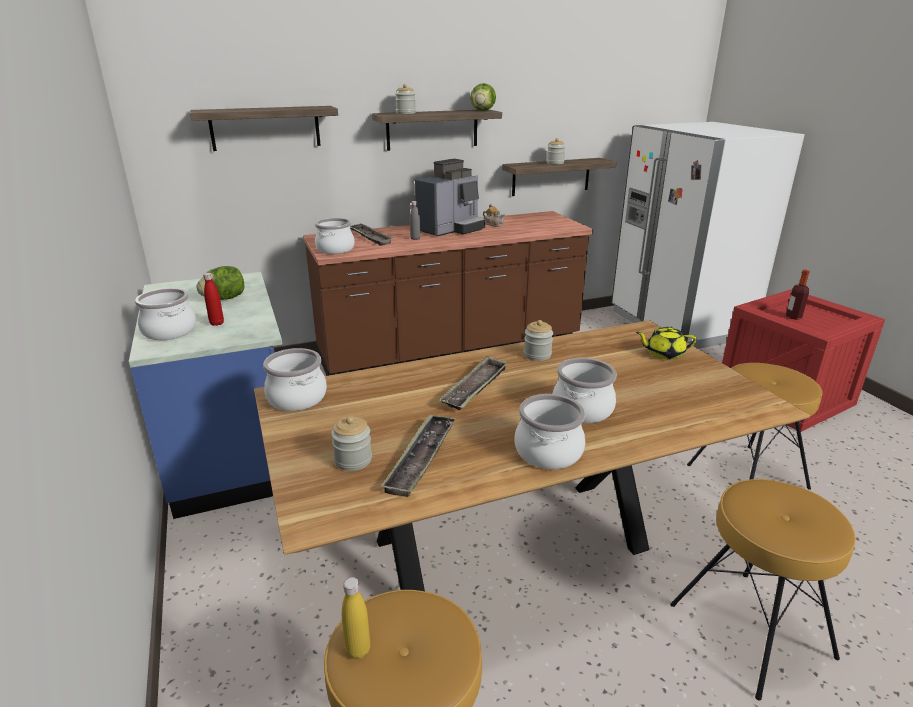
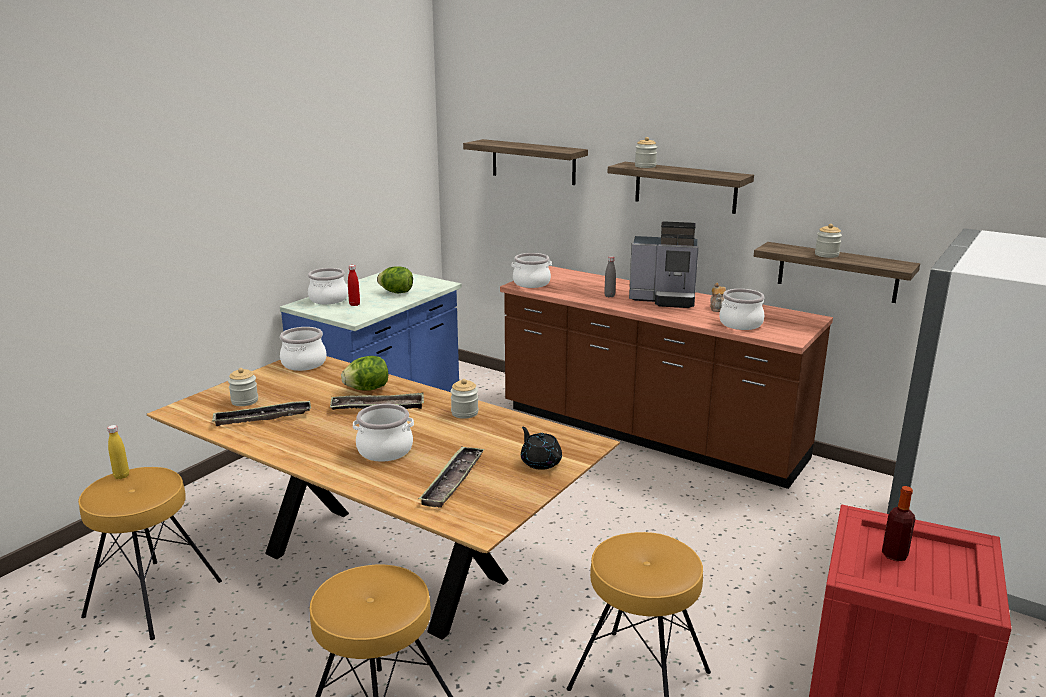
camera: 55 degrees right, 5 degrees down
tray [350,223,394,246] -> tray moved to [418,446,484,508]
lettuce [470,83,496,111] -> lettuce moved to [341,356,388,390]
cooking pot [515,394,585,469] -> cooking pot moved to [719,289,765,330]
yellow teapot [636,326,697,359] -> black teapot [521,427,562,470]

